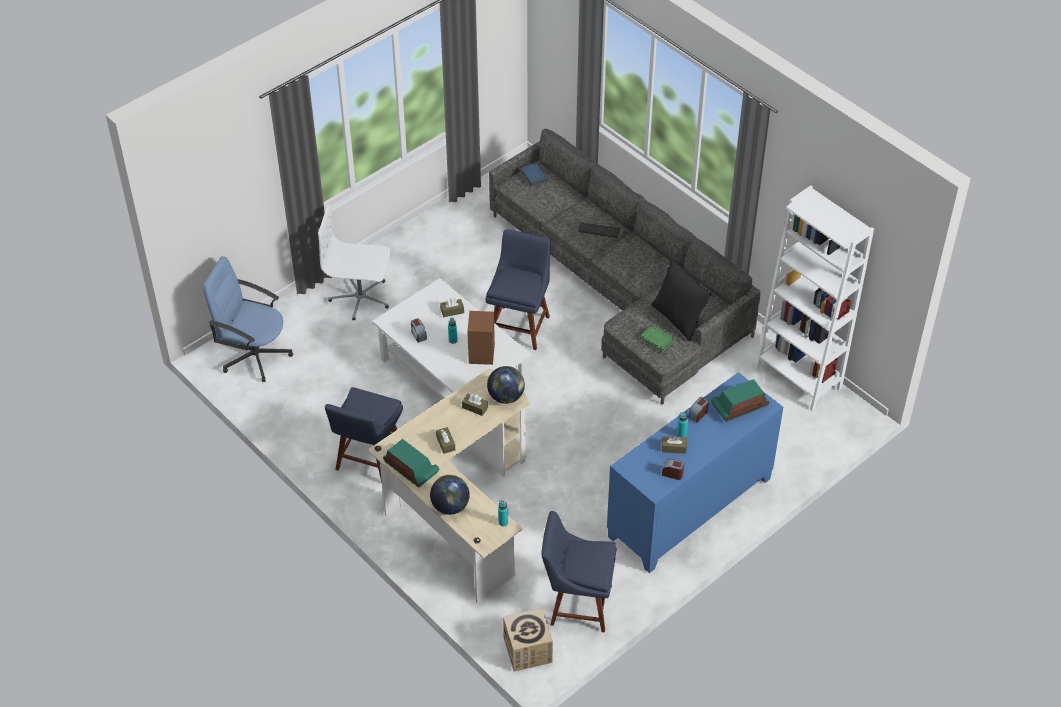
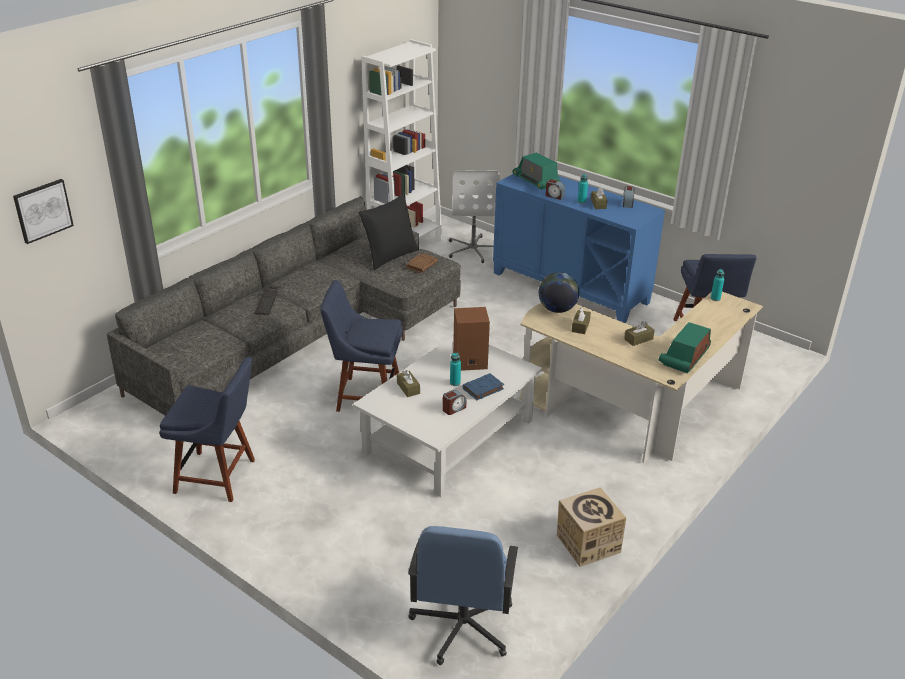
camera: 100 degrees left, 15 degrees down
white office chair [318,204,391,321] -> white office chair moved to [449,170,500,263]
blue chair [325,387,403,483] -> blue chair moved to [159,357,255,502]
globe [430,475,470,515] -> none
cardboard box [503,608,553,672] -> cardboard box moved to [557,487,626,567]
blue book [521,163,549,187] -> blue book moved to [462,373,504,400]
green book [640,325,675,352] -> brown book [406,253,438,273]
none -> picture [13,179,74,244]

